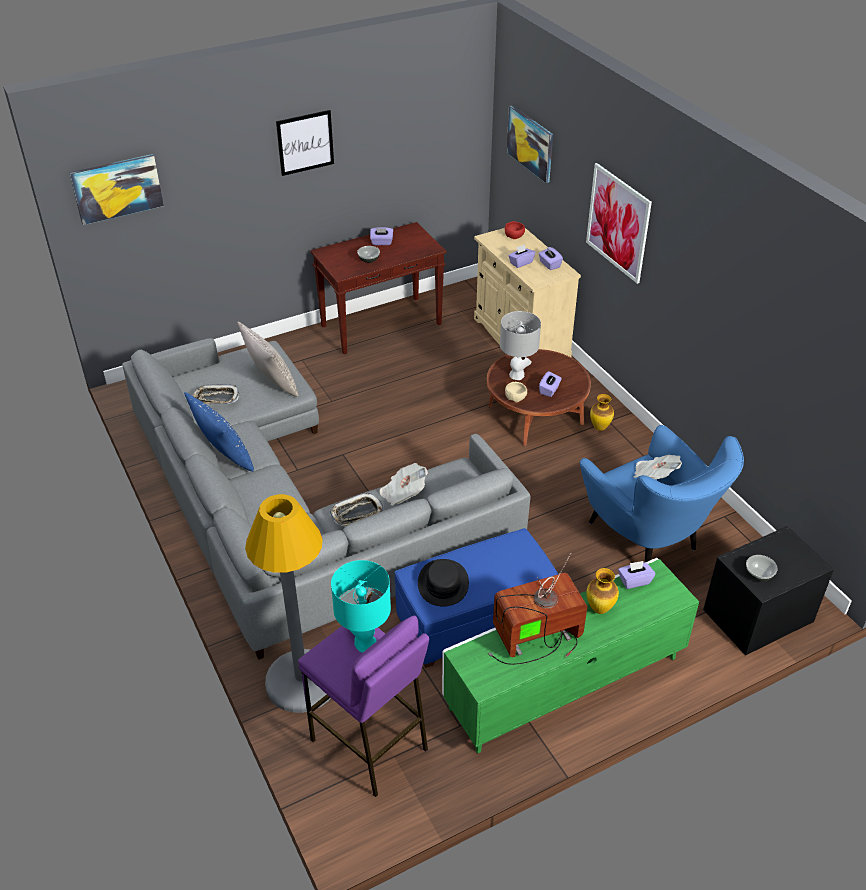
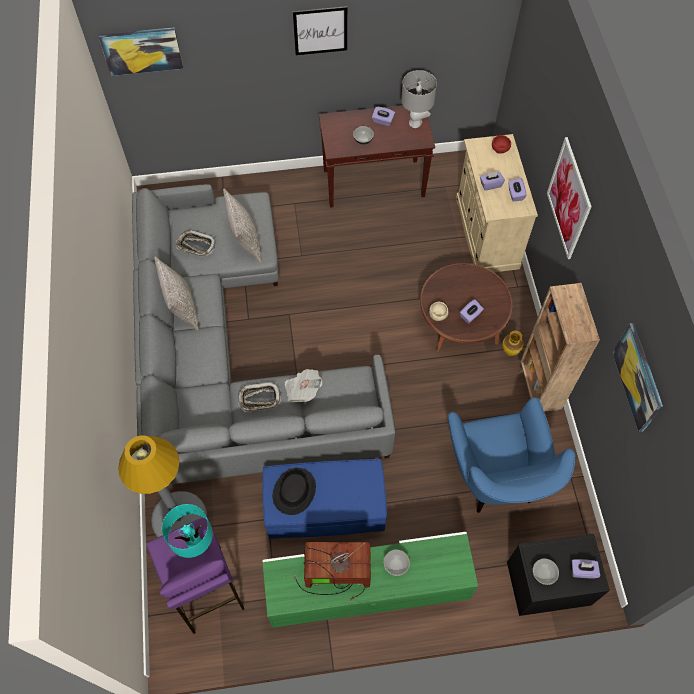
camera: 20 degrees right, 20 degrees up
blue pillow [184,392,254,472] -> grey pillow [154,256,199,331]
grey table lamp [500,311,541,380] -> grey table lamp moved to [401,70,437,128]
picture [507,105,553,183] -> picture moved to [612,323,663,432]
vase [586,568,619,614] -> bowl [384,550,410,576]
purple tissue box [618,561,655,589] -> purple tissue box moved to [572,559,600,579]
newspaper [633,455,682,479] -> none
none -> brown bookcase [517,283,600,412]

